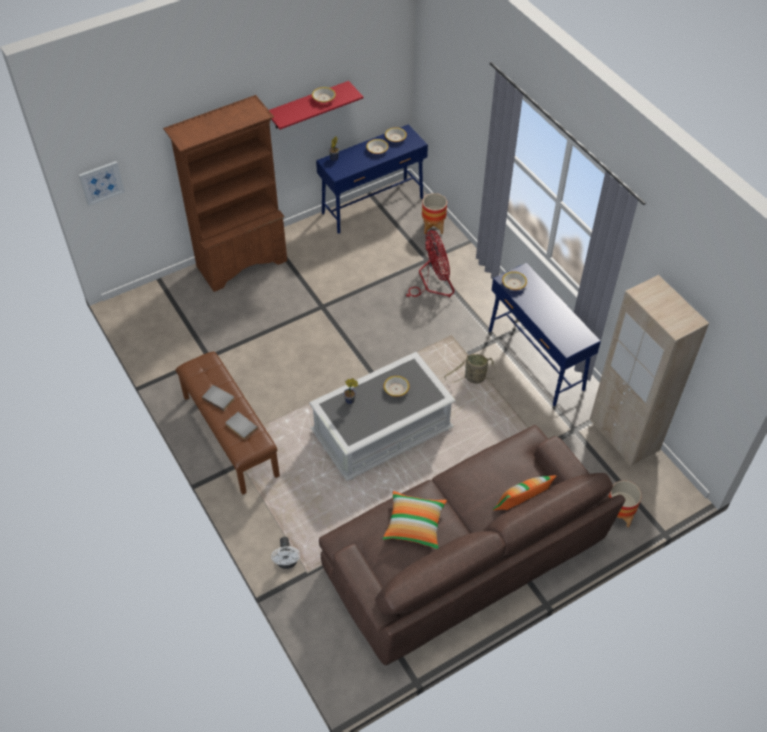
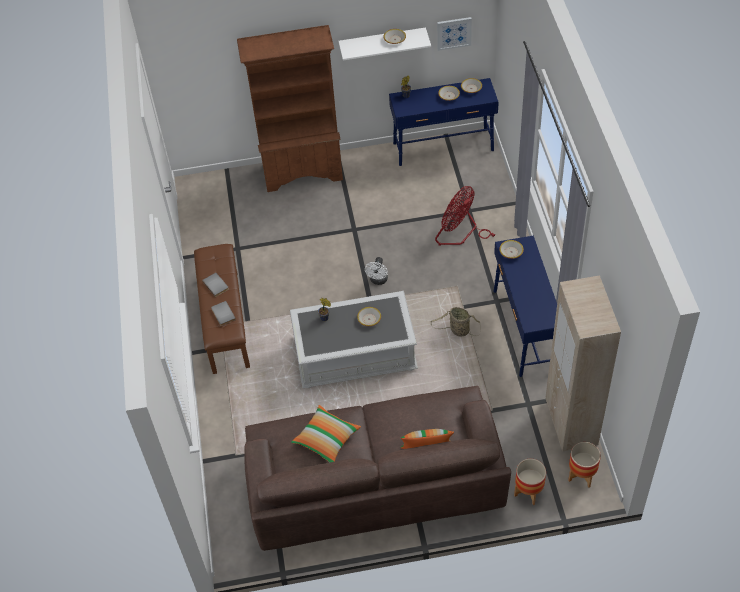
camera: 25 degrees right, 0 degrees up
picture [79,161,125,206] -> picture moved to [437,17,472,51]
red shelf [269,81,364,129] -> white shelf [338,27,431,60]
white fan [271,537,300,569] -> white fan moved to [365,257,388,285]
red fan [405,230,454,297] -> red fan turned 150 degrees counterclockwise [435,186,495,245]
planter [422,193,447,234] -> planter moved to [568,442,601,488]

